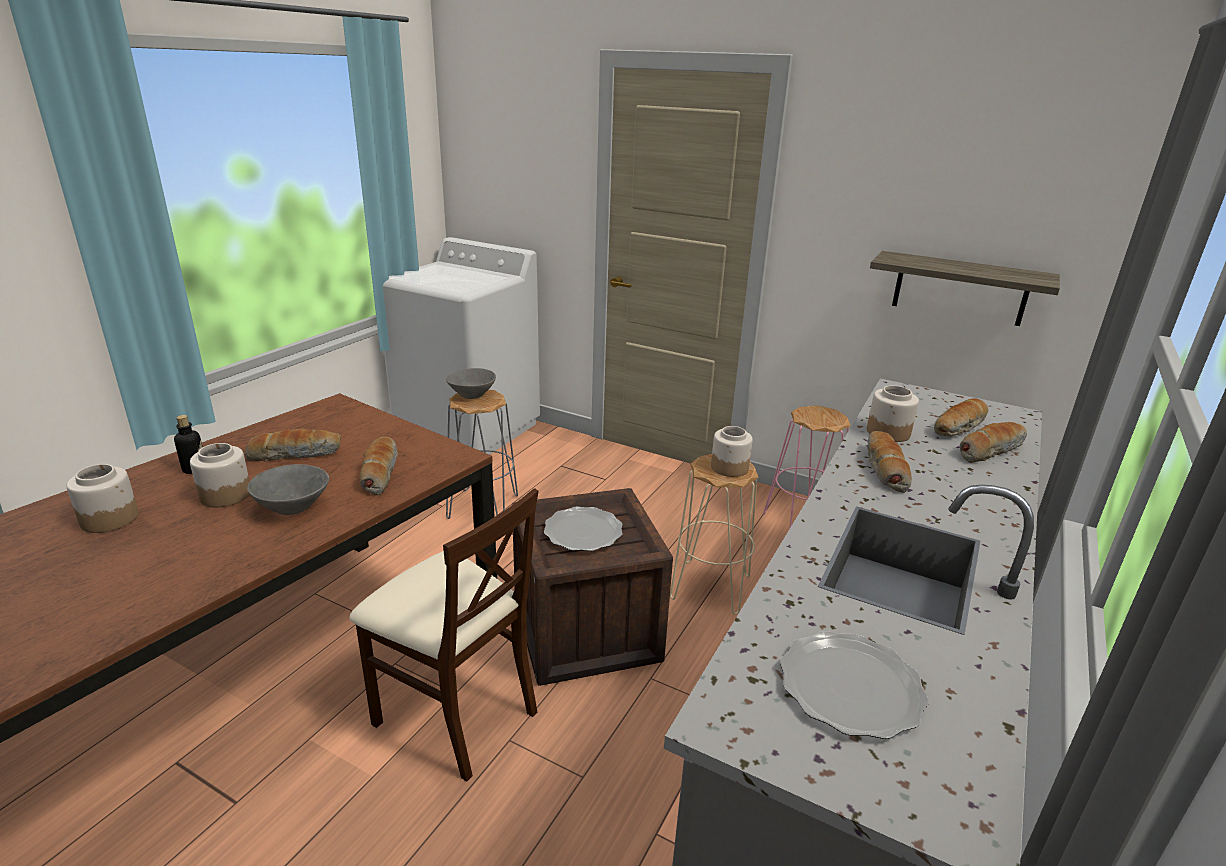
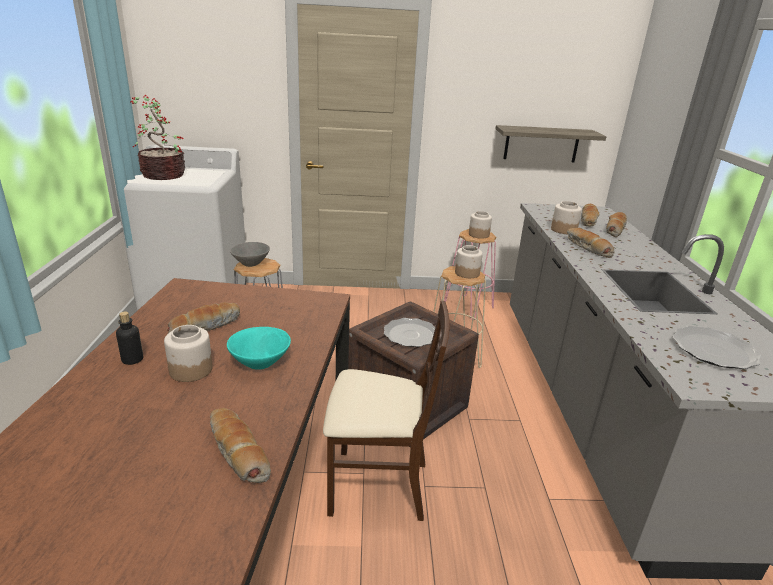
camera: 30 degrees left, 0 degrees up
jar [66,464,139,533] -> jar moved to [469,211,492,239]
grey bowl [247,464,329,515] -> turquoise bowl [227,327,291,370]
bread [360,437,398,495] -> bread moved to [210,408,271,483]
none -> potted plant [130,94,185,180]

